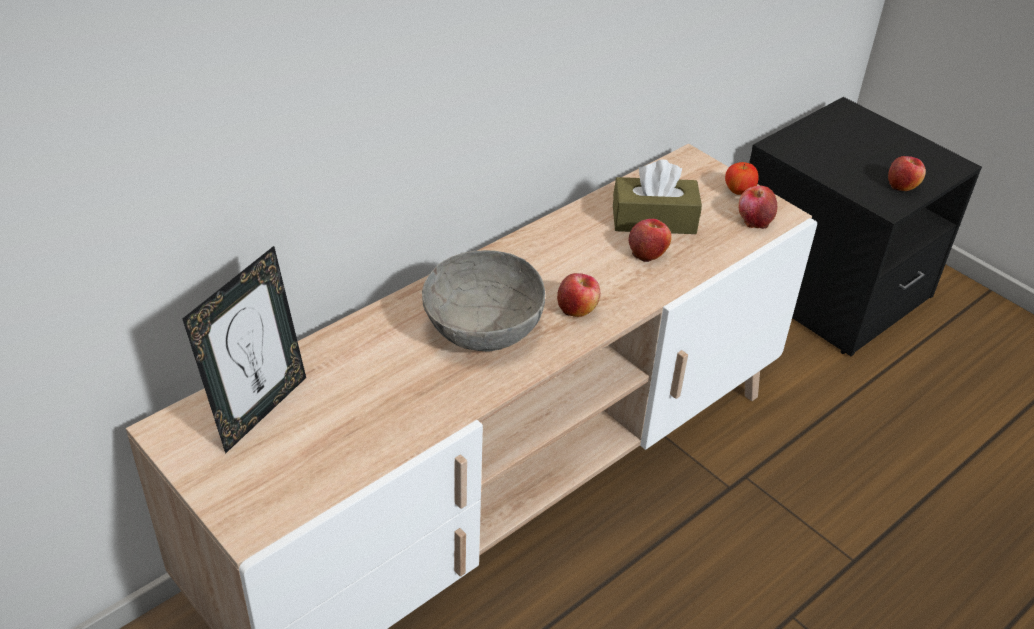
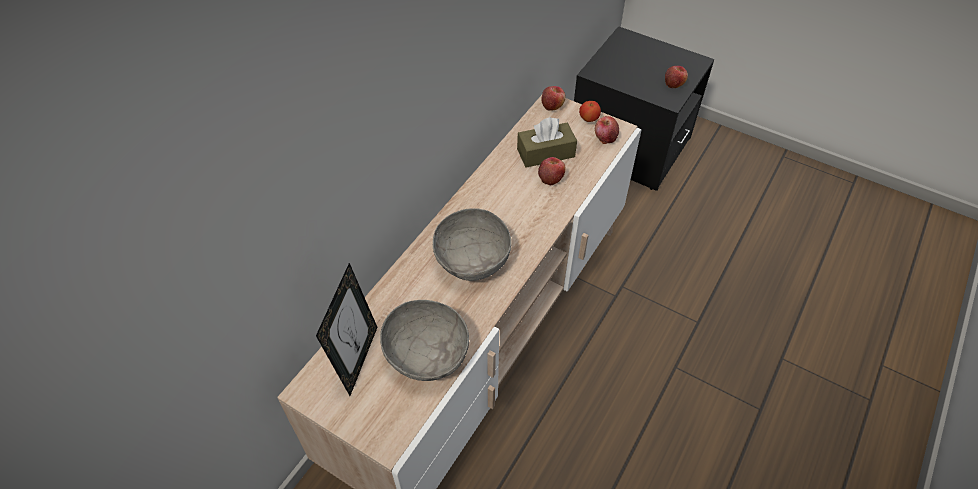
camera: 15 degrees left, 10 degrees up
apple [557,273,601,317] -> apple moved to [542,86,565,111]
none -> grey bowl [380,300,469,381]

